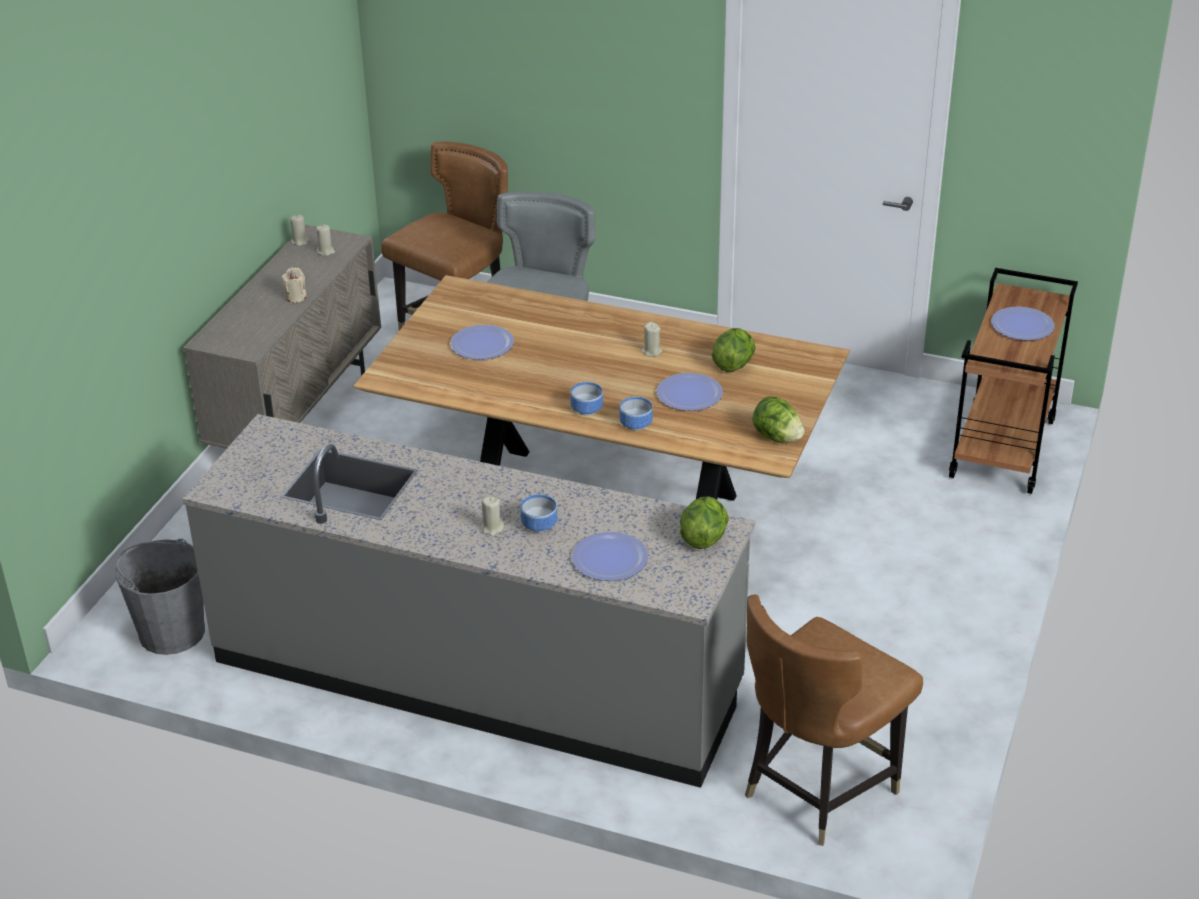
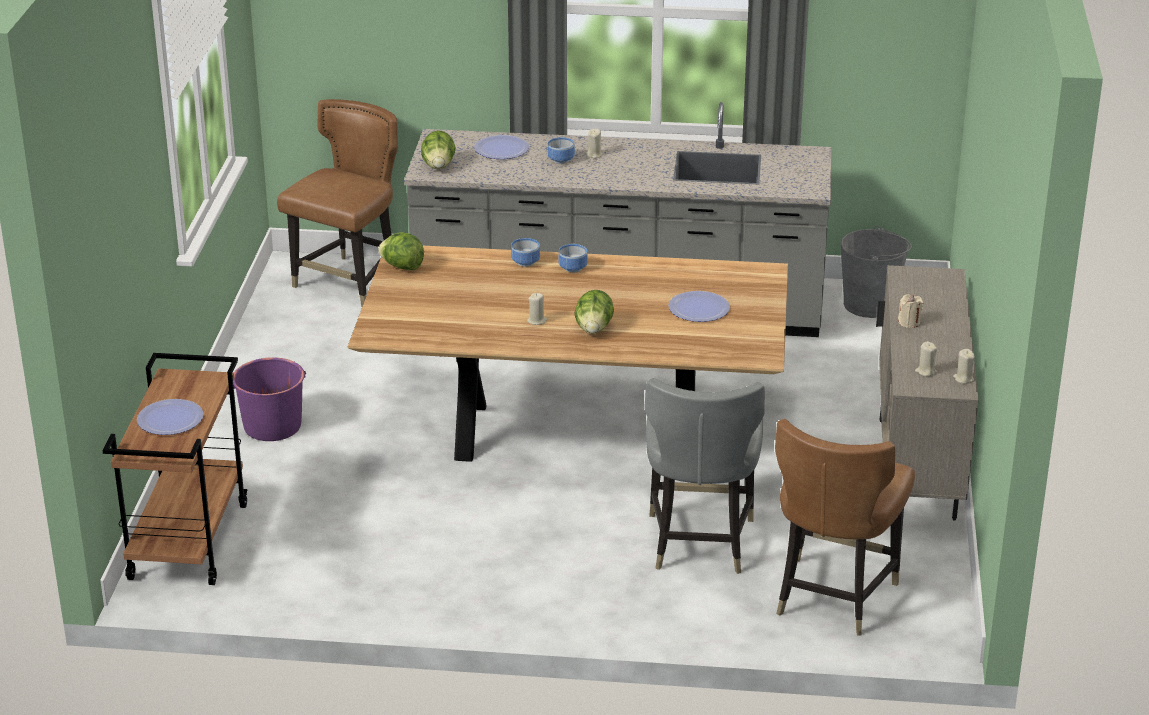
camera: 165 degrees right, 5 degrees down
plate [656,373,723,411] -> none
lettuce [712,328,755,372] -> lettuce moved to [575,290,614,334]
none -> purple bucket [233,357,306,441]

